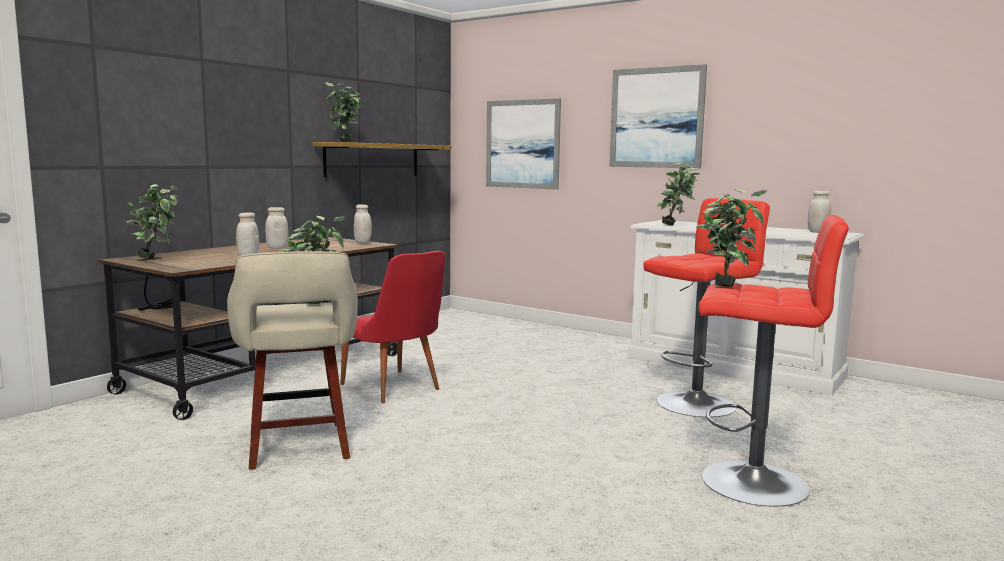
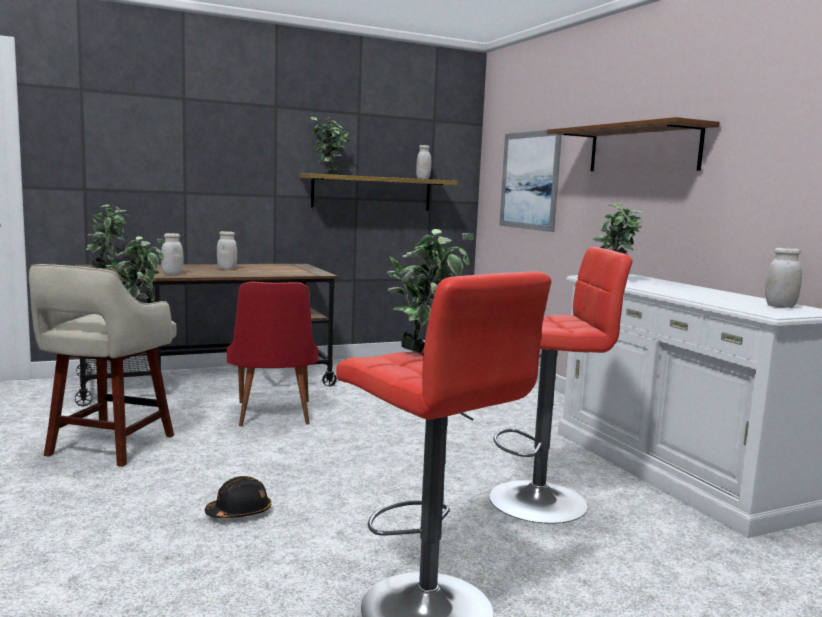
camera: 30 degrees right, 0 degrees up
white jar [354,204,372,243] -> white jar moved to [416,145,431,179]
picture [609,64,707,169] -> brown shelf [547,117,720,171]
none -> black hard hat [205,476,271,518]

